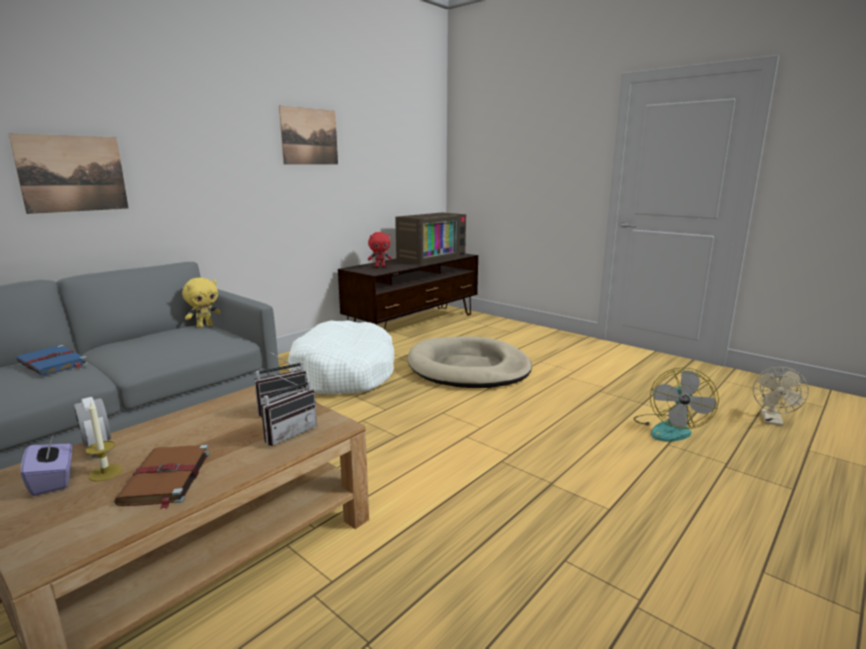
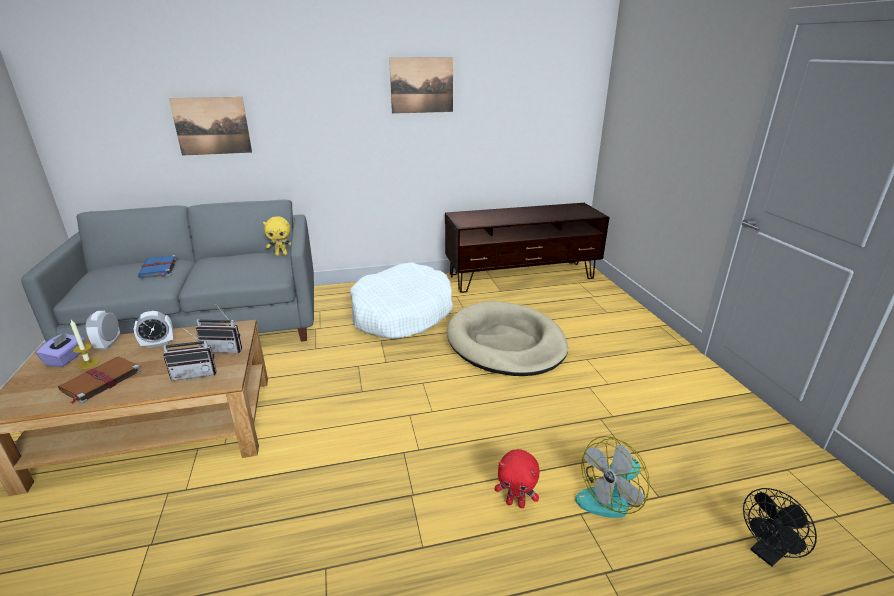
camera: 35 degrees right, 10 degrees up
red plush toy [368,232,392,267] -> red plush toy moved to [495,449,539,508]
television [395,213,466,265] -> none
beige fan [753,367,809,426] -> black fan [743,488,817,566]
none -> alarm clock [134,311,173,348]

